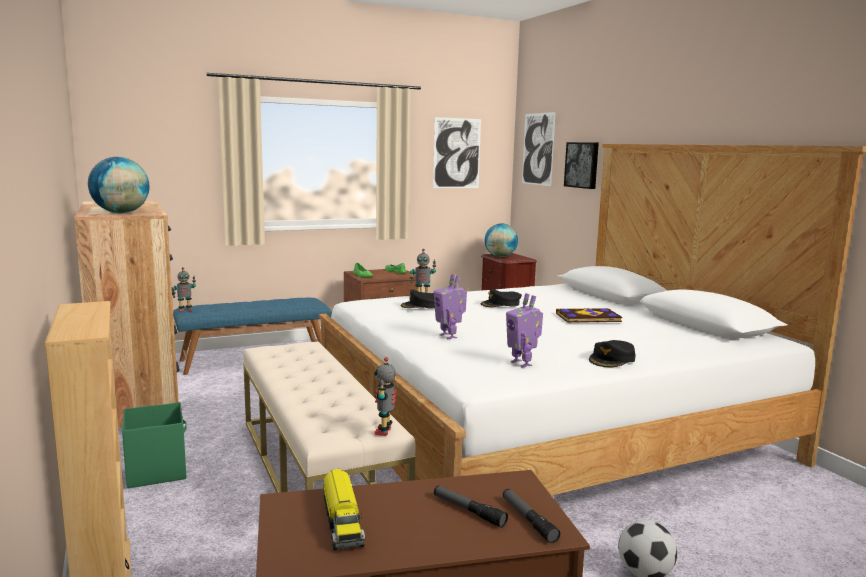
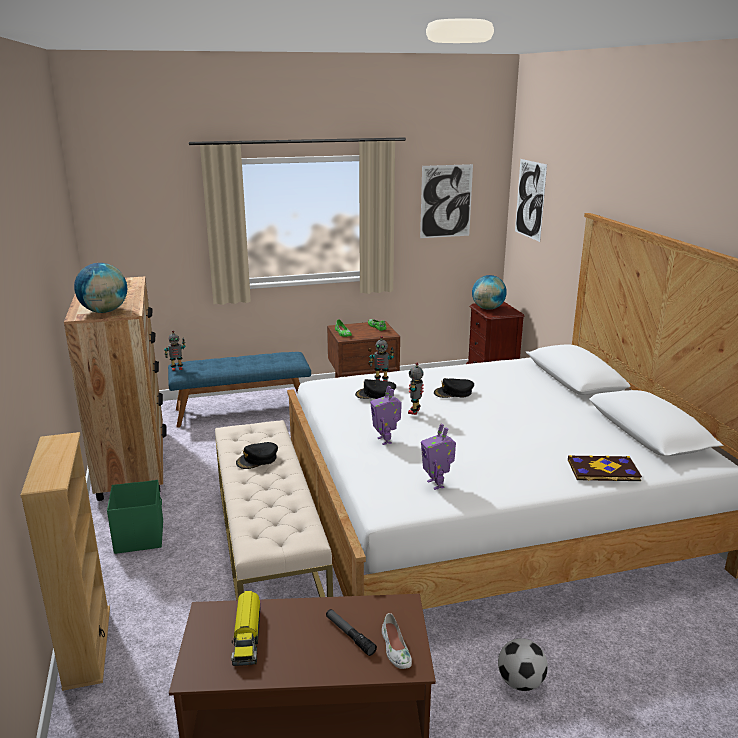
camera: 10 degrees right, 10 degrees up
toy robot [374,357,396,436] -> toy robot moved to [408,363,424,415]
flashlight [503,489,560,543] -> white shoe [382,613,412,669]
book [556,308,622,323] -> book moved to [568,455,642,481]
picture [564,142,599,189] -> none
black cap [589,340,636,367] -> black cap moved to [236,442,278,469]

